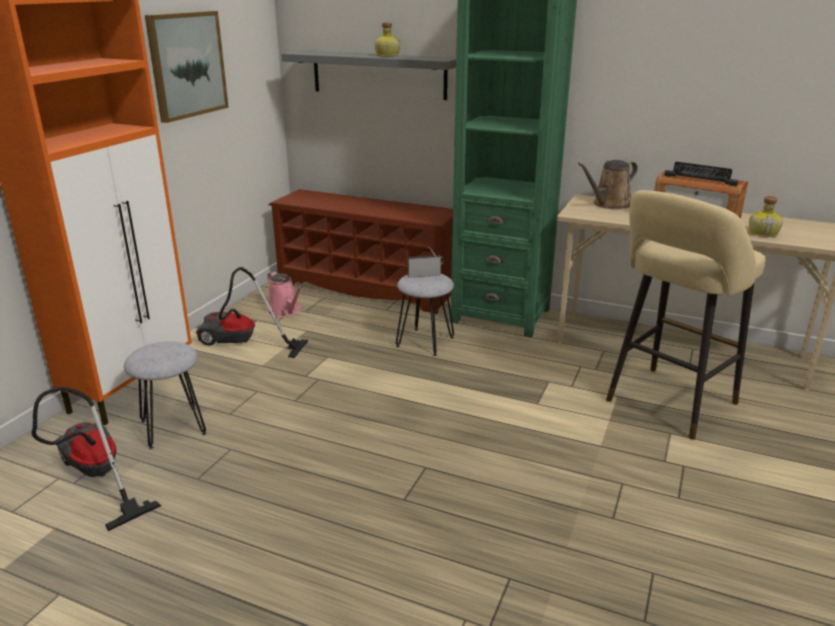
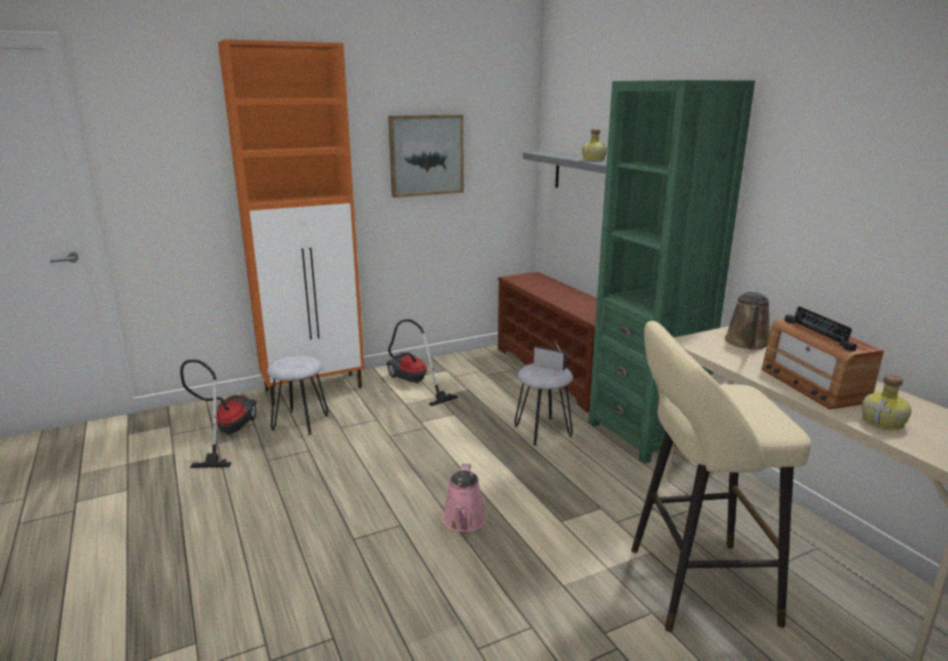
camera: 40 degrees right, 5 degrees down
pink watering can [267,271,303,317] -> pink watering can moved to [442,464,487,532]
brown watering can [578,160,638,209] -> brown watering can turned 75 degrees counterclockwise [724,290,770,349]

